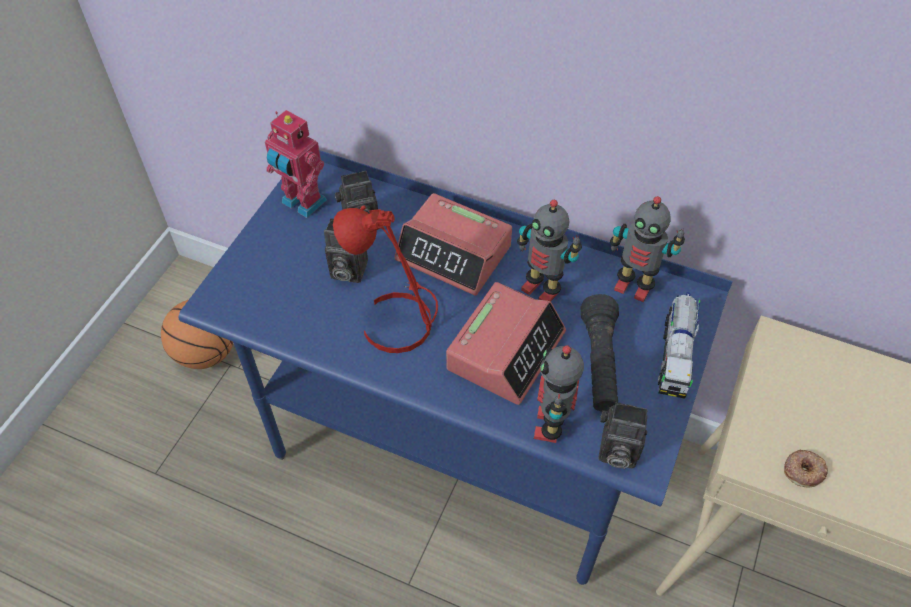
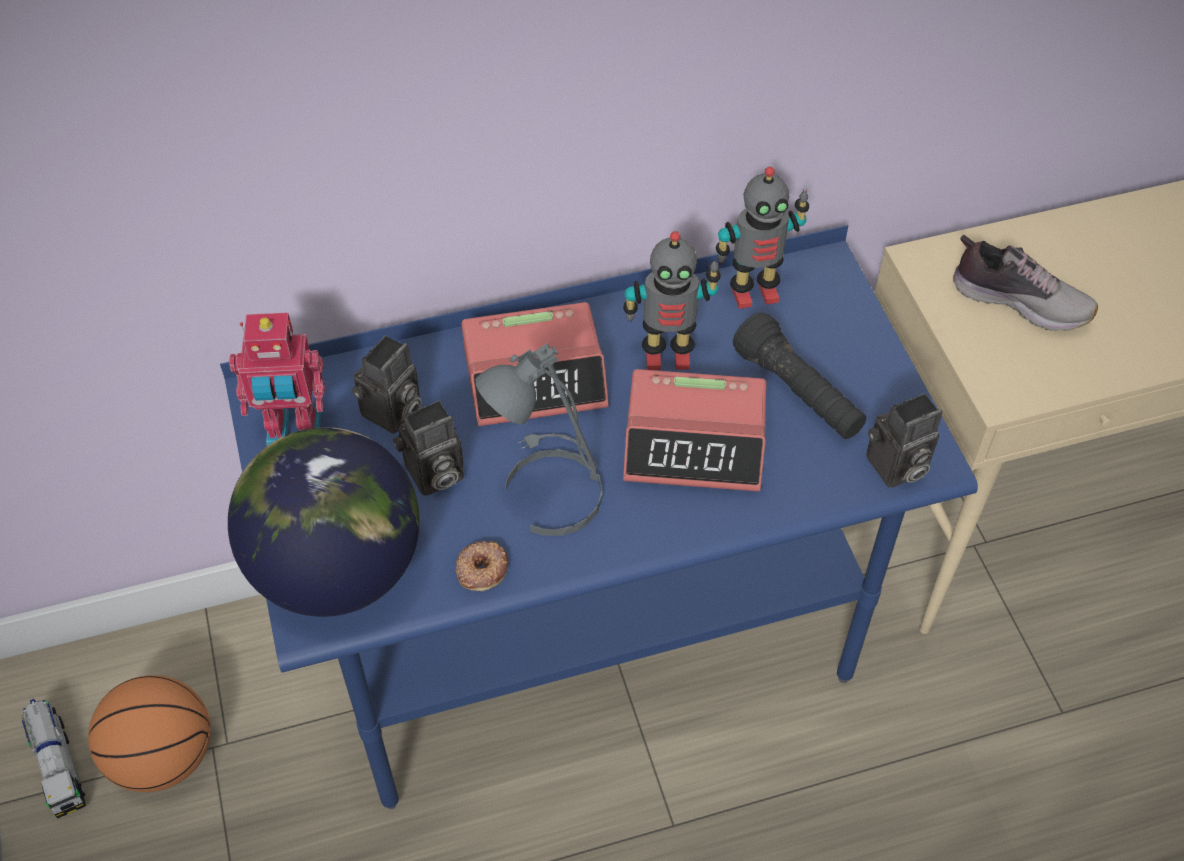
camera: 40 degrees left, 0 degrees up
red table lamp [333,205,438,353] -> grey table lamp [475,343,603,536]
alarm clock [446,282,566,405] -> alarm clock turned 105 degrees clockwise [623,369,766,492]
toy robot [534,345,584,443] -> none
toy truck [658,292,700,399] -> toy truck moved to [21,699,86,818]
donut [784,450,828,487] -> donut moved to [456,541,508,591]
none -> globe [228,427,420,617]
none -> shoe [953,235,1098,331]

